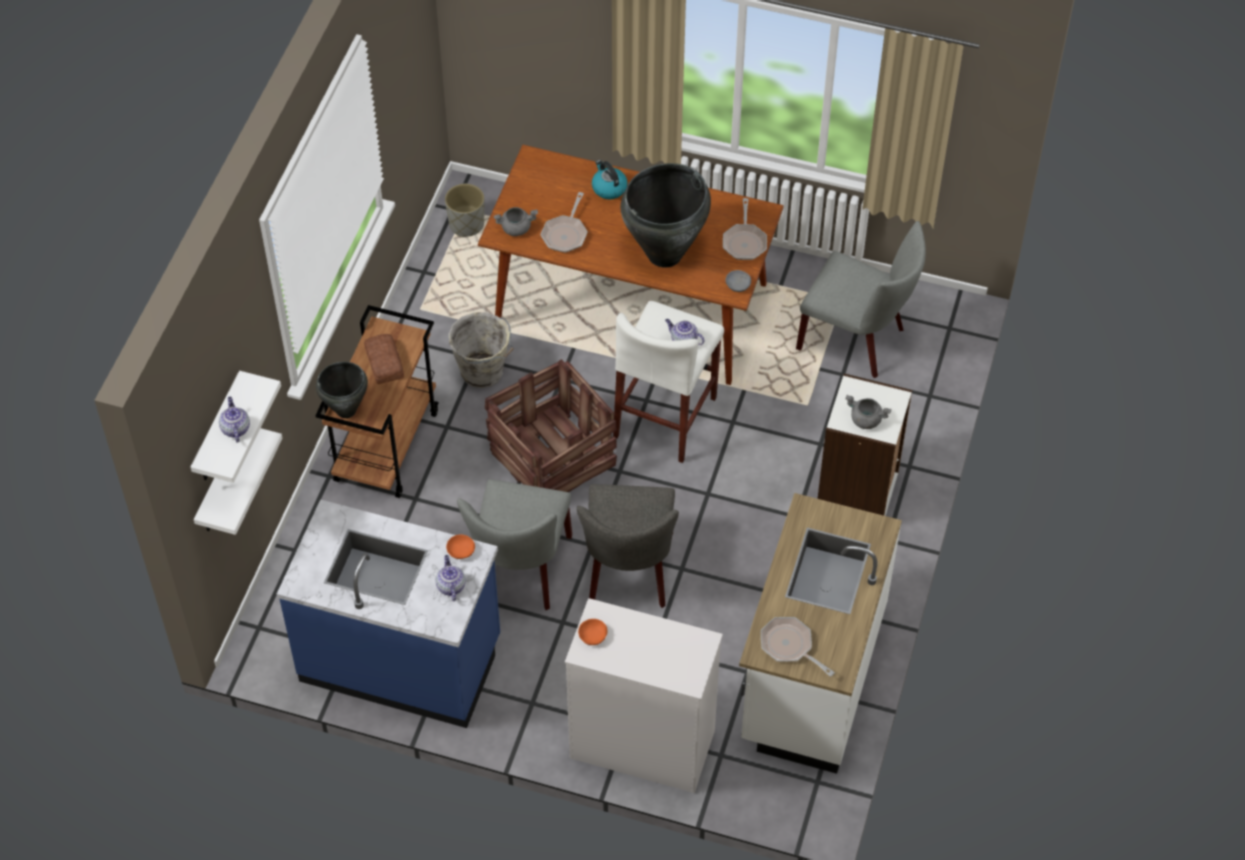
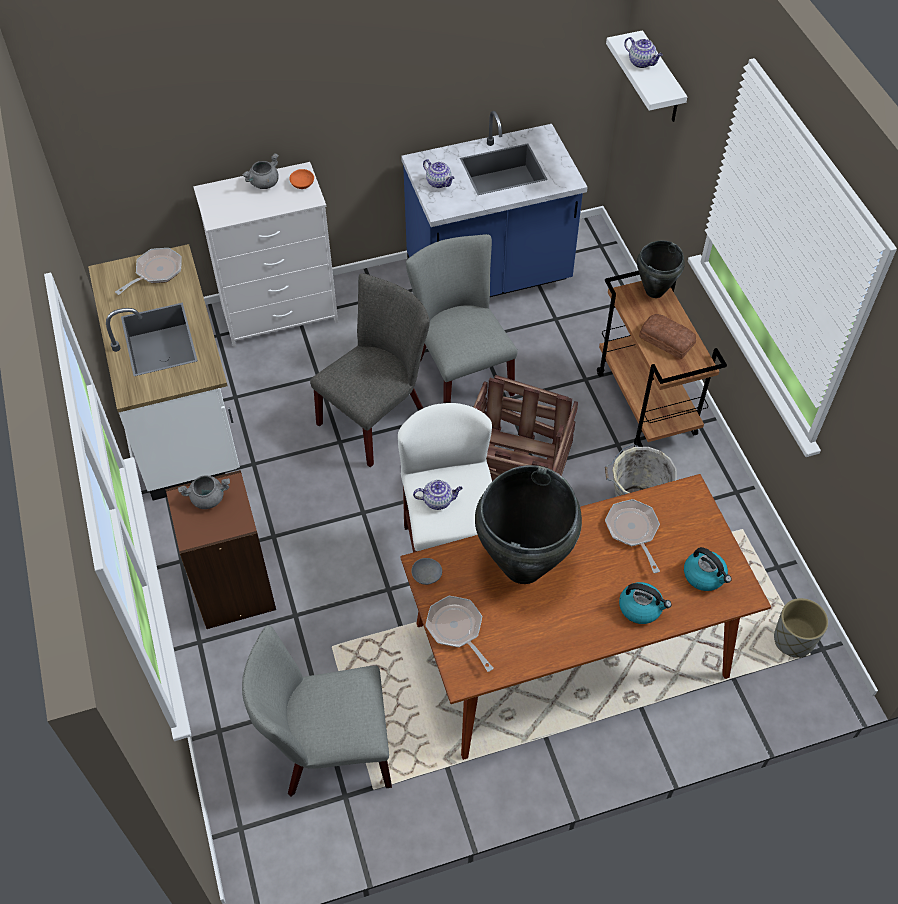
camera: 145 degrees right, 0 degrees up
white shelf [194,428,283,535] -> none
orange bowl [446,535,475,559] -> none
grey cooking pot [494,207,538,236] -> grey cooking pot moved to [242,153,279,189]
grey chair [577,484,679,608] -> grey chair turned 75 degrees clockwise [310,273,430,467]
frying pan [761,617,835,677] -> frying pan turned 60 degrees counterclockwise [115,248,182,295]
white bookcase [818,374,912,516] -> brown bookcase [166,470,276,629]
none -> kettle [684,547,732,591]

